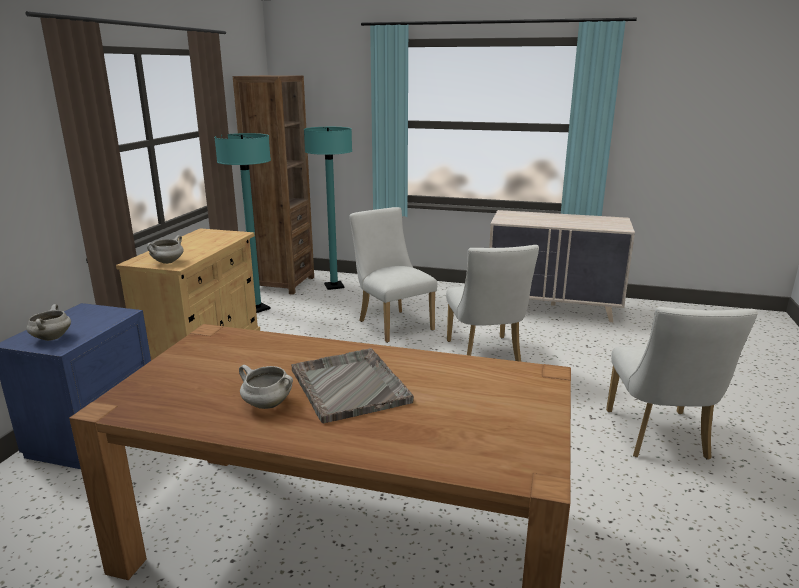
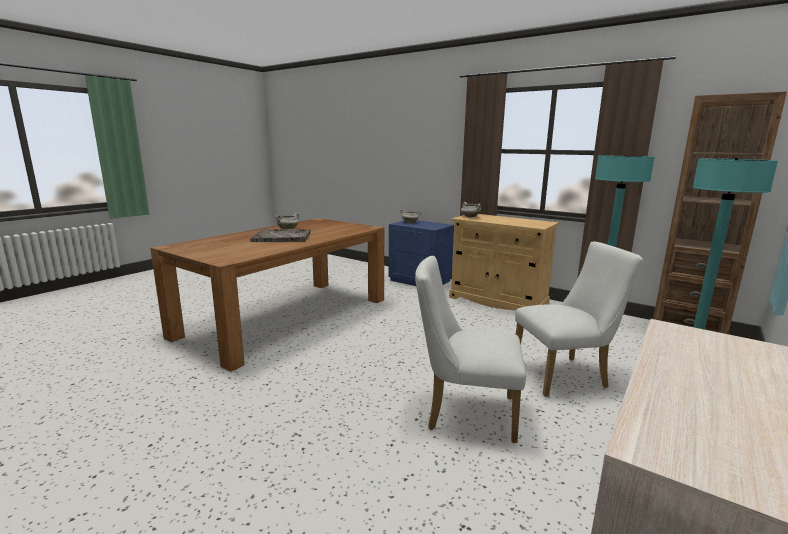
camera: 110 degrees right, 5 degrees down
white chair [606,307,757,460] -> none

